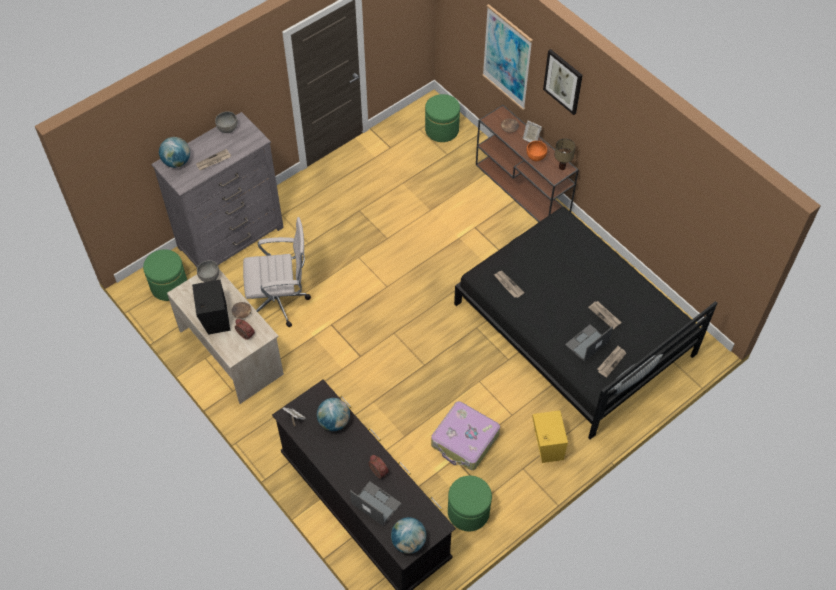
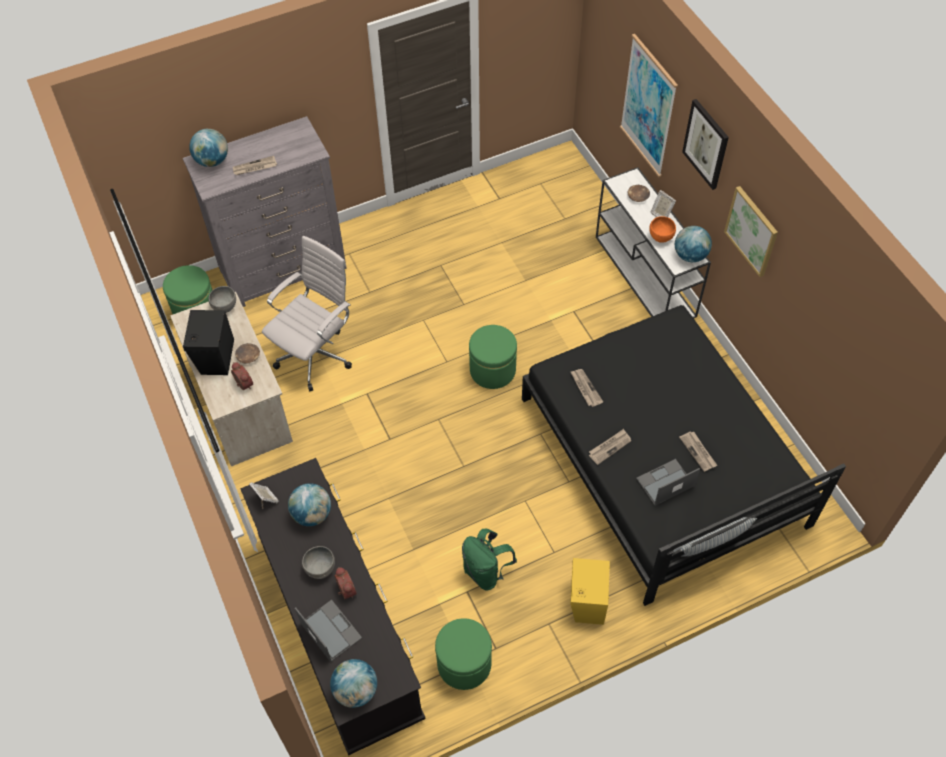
camera: 15 degrees right, 0 degrees up
grey bowl [215,111,238,133] -> grey bowl moved to [302,546,335,579]
white office chair [243,217,311,328] -> white office chair turned 60 degrees counterclockwise [262,236,352,391]
green ottoman [425,94,460,142] -> green ottoman moved to [469,325,517,389]
suitcase [431,401,500,470] -> green backpack [462,529,517,590]
brown console table [476,105,579,222] -> white console table [596,167,711,318]
table lamp [554,139,576,170] -> globe [675,226,712,262]
newspaper [597,346,626,377] -> newspaper moved to [589,429,631,465]
none -> picture [724,186,778,277]

